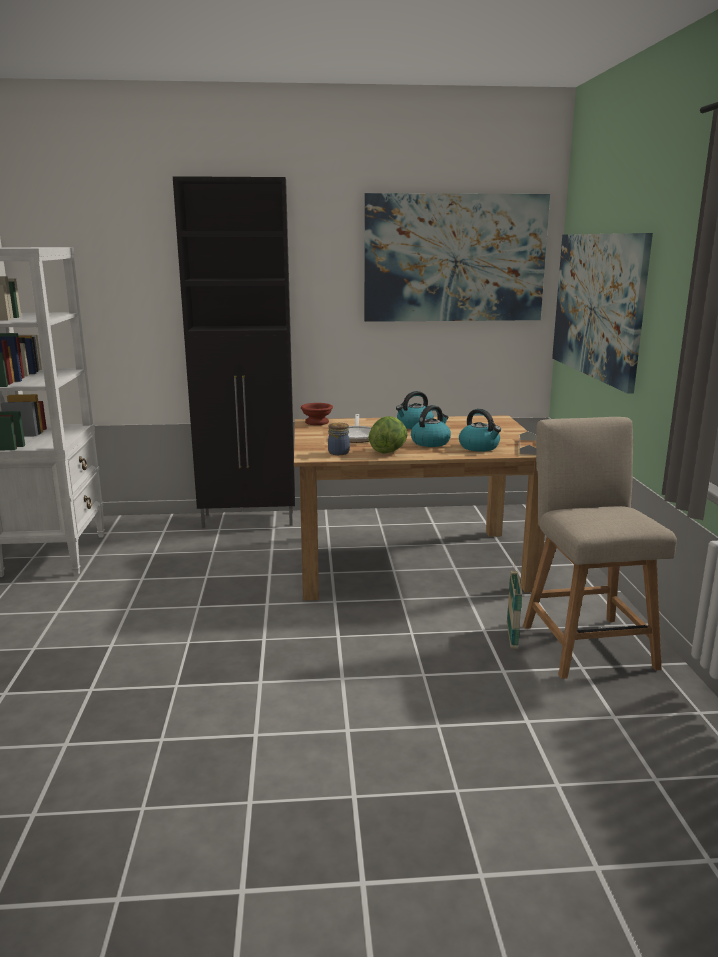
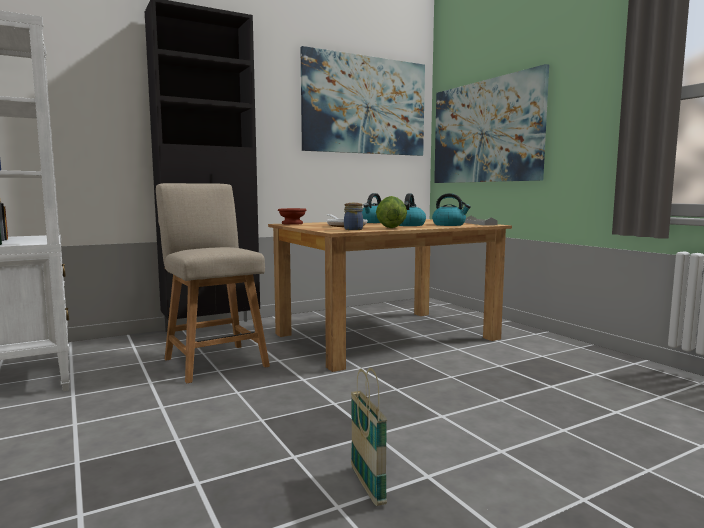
camera: 25 degrees left, 10 degrees down
basket [507,557,522,649] -> basket moved to [351,368,387,506]
beige chair [523,417,677,679] -> beige chair moved to [156,183,270,383]

